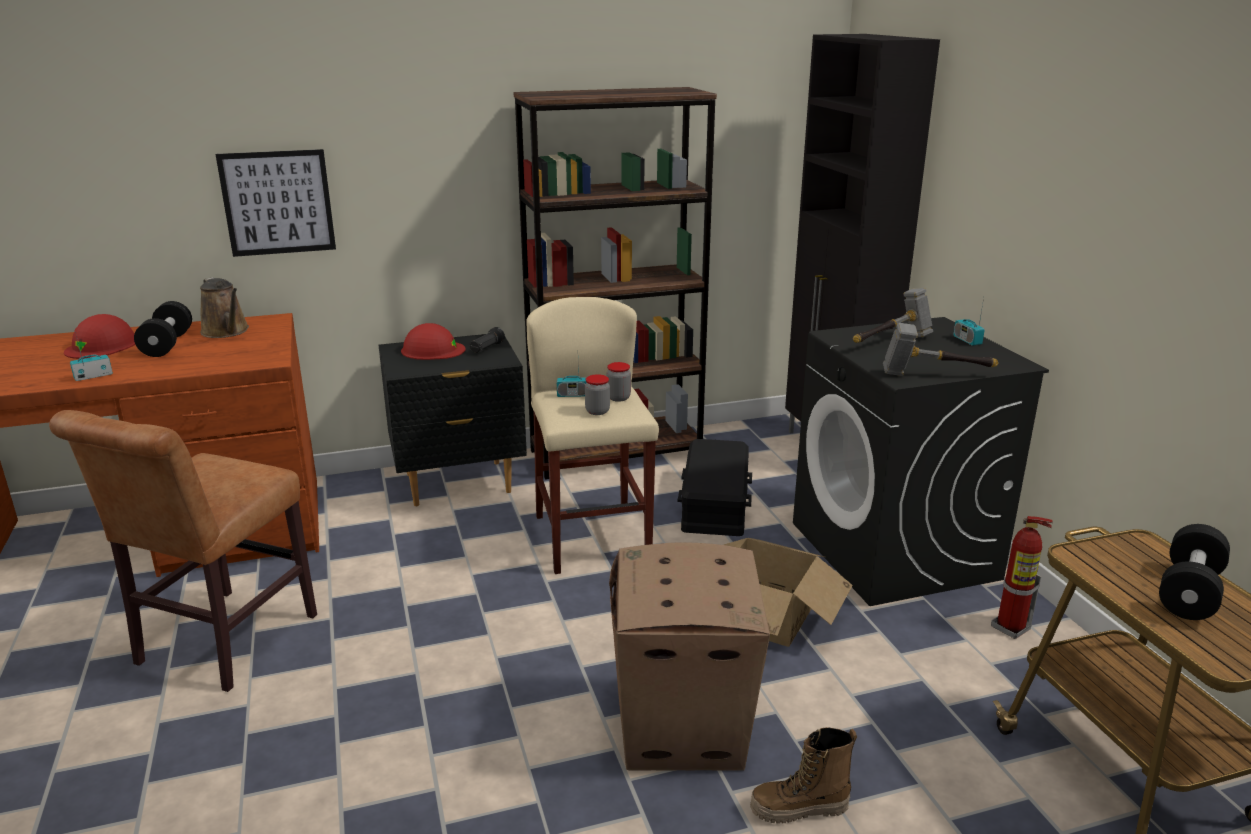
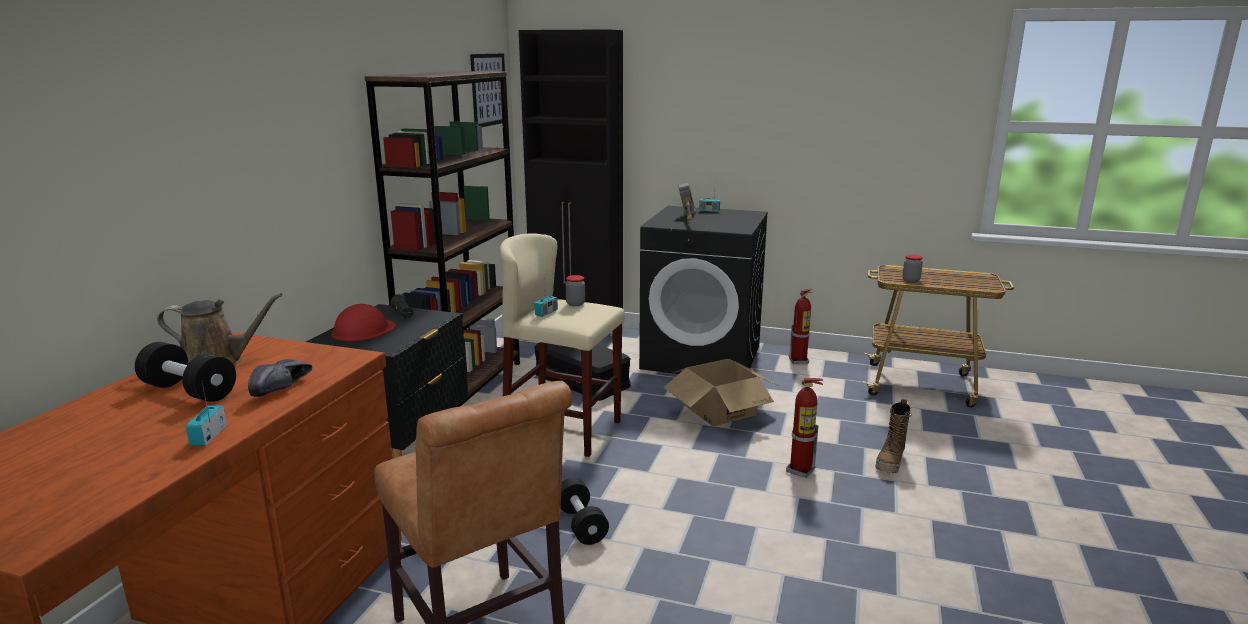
camera: 55 degrees left, 5 degrees down
red hard hat [64,314,135,359] -> none
picture [216,149,336,257] -> picture moved to [470,53,505,127]
jar [585,374,610,415] -> jar moved to [902,254,923,283]
cardboard box [609,543,770,771] -> fire extinguisher [786,378,823,478]
hammer [883,323,999,376] -> none
black dumbbell [1159,524,1230,620] -> black dumbbell moved to [561,478,609,545]
none -> black shoe [248,359,312,397]

